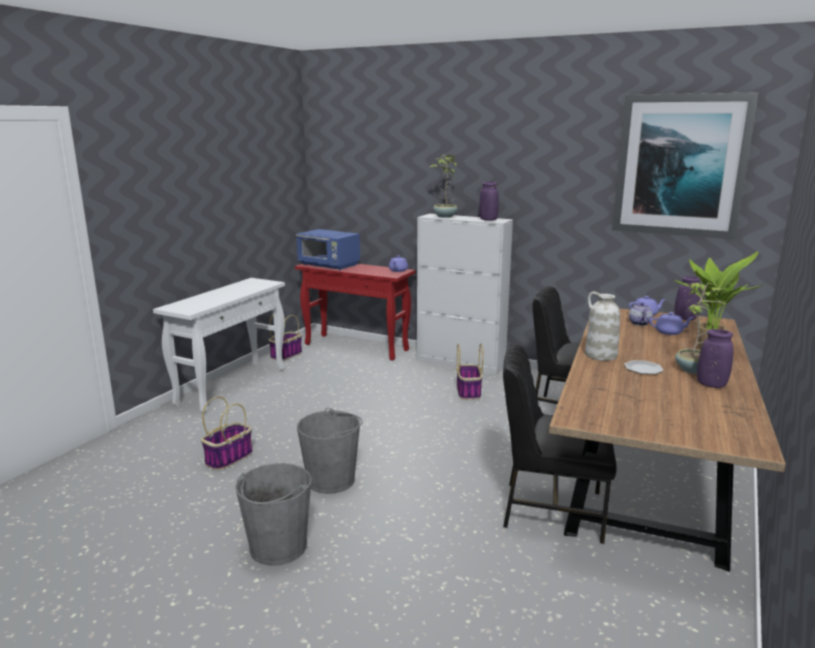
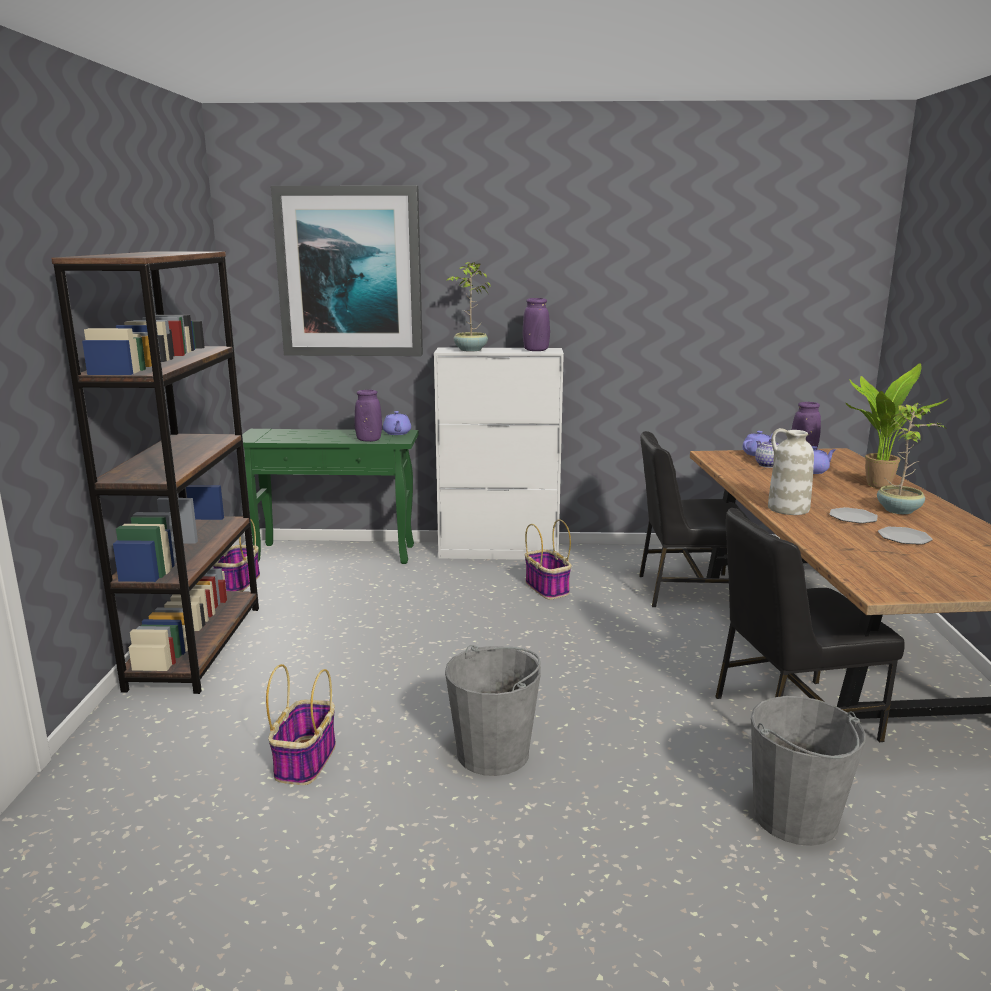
camera: 25 degrees left, 0 degrees up
white console table [153,278,285,413] -> brown bookcase [51,252,259,694]
grey bucket [235,463,312,566] -> grey bucket moved to [751,696,866,846]
red console table [295,264,415,361] -> green console table [242,429,419,564]
blue microwave [296,229,360,270] -> none
picture [612,92,759,239] -> picture moved to [271,185,423,356]
purple vase [697,329,733,388] -> purple vase moved to [355,390,382,442]
none -> plate [878,527,933,545]

